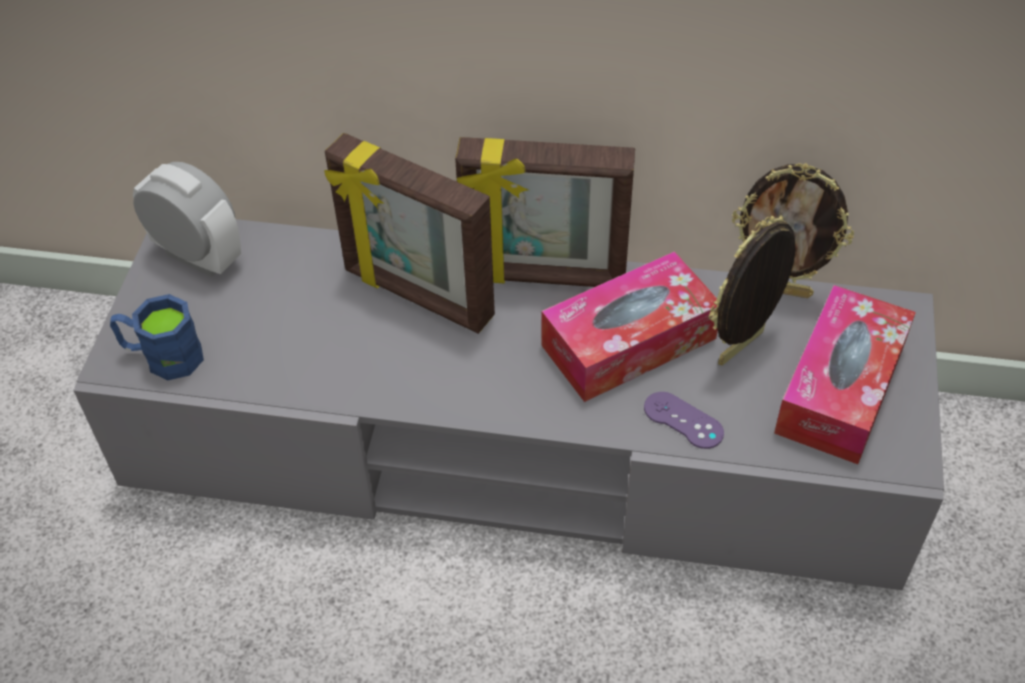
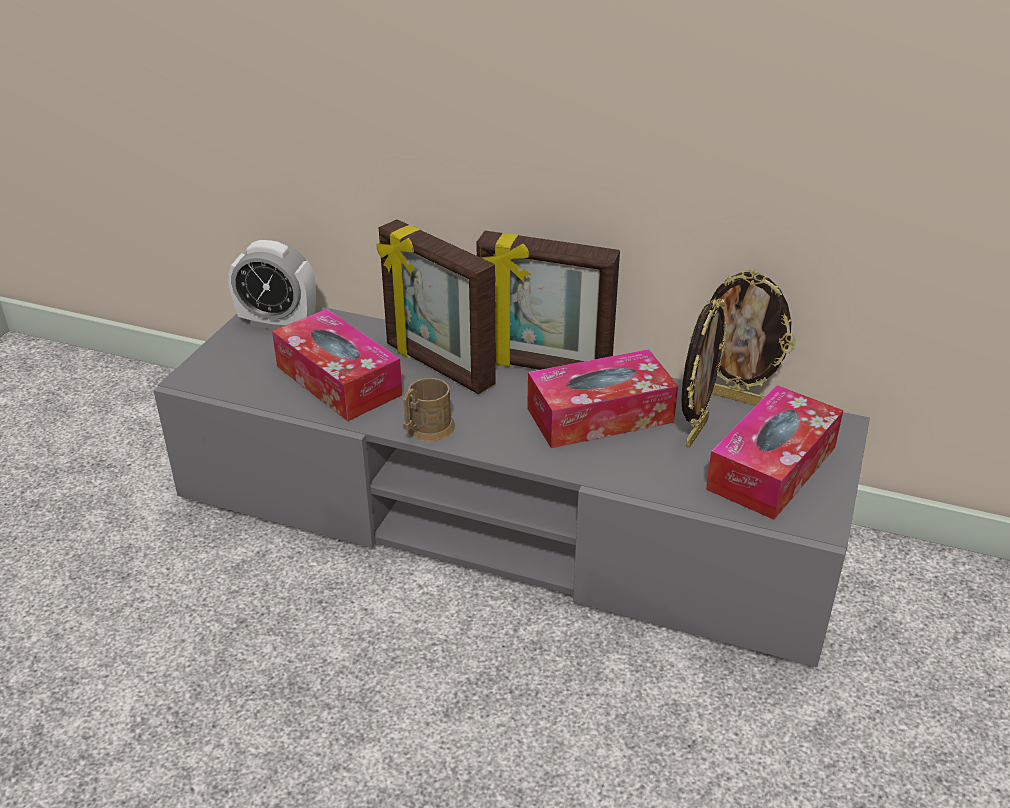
camera: 10 degrees right, 15 degrees down
blue mug [110,294,204,380] -> none
alarm clock [133,162,241,277] -> alarm clock turned 150 degrees clockwise [228,240,316,330]
purple game controller [644,392,724,449] -> none
picture frame [709,215,796,365] -> picture frame turned 150 degrees clockwise [681,298,727,448]
none -> tissue box [272,309,402,421]
none -> brown mug [403,378,455,442]

